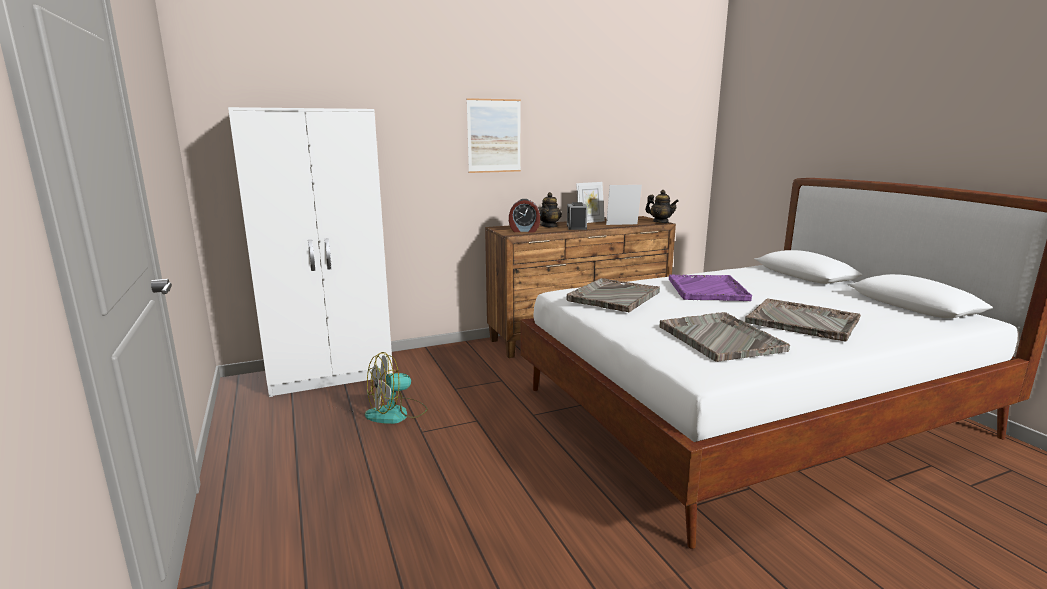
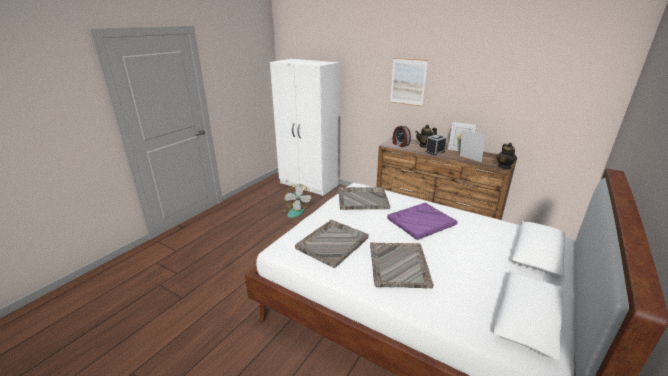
camera: 55 degrees right, 10 degrees up
fan [365,352,428,424] -> fan turned 120 degrees counterclockwise [280,184,312,218]

